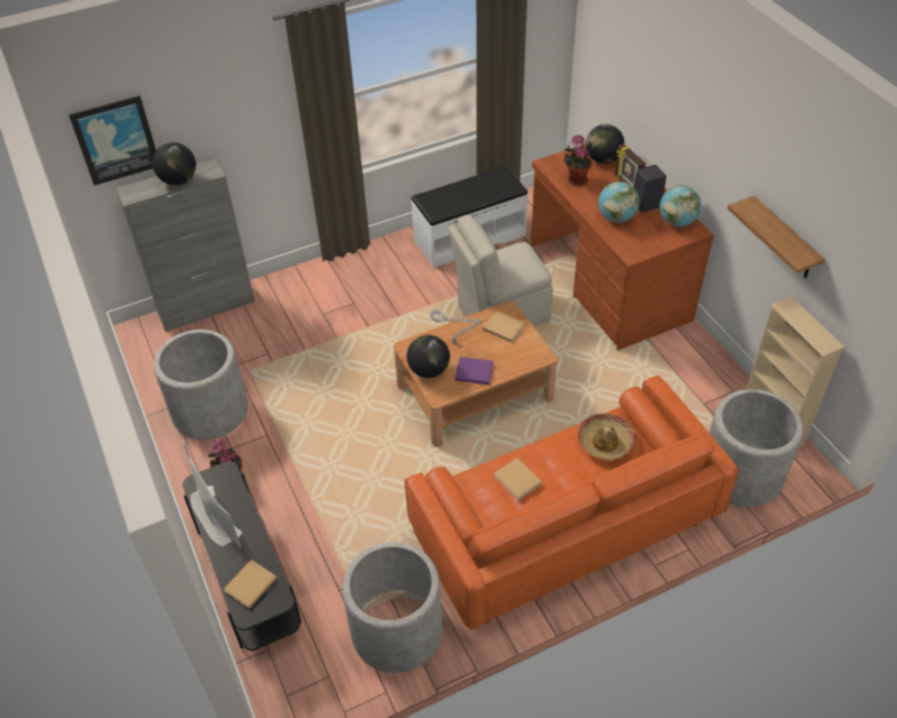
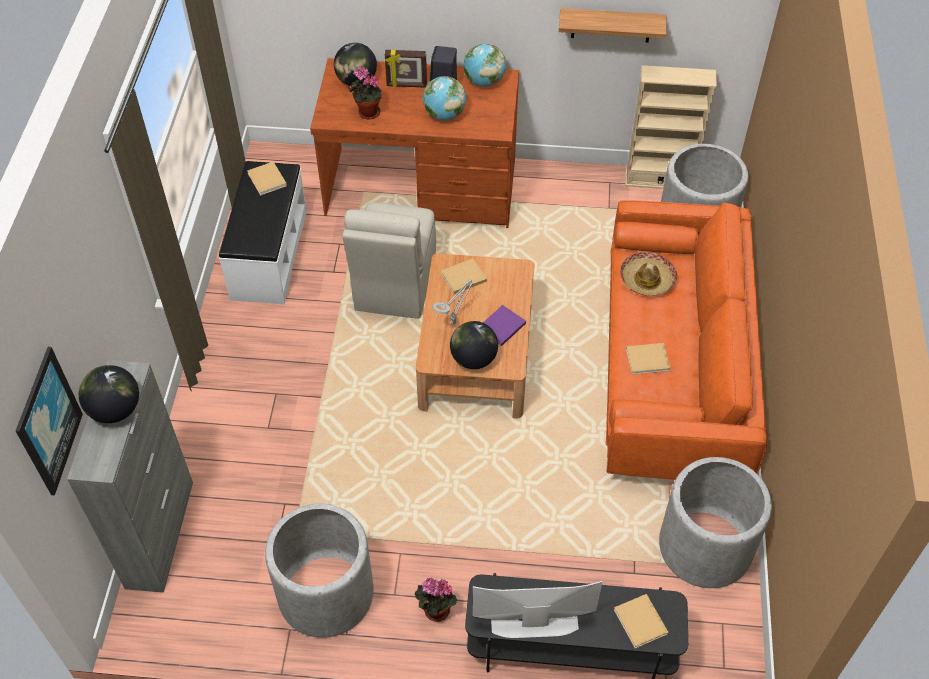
camera: 60 degrees left, 5 degrees up
none -> beige book [247,162,287,196]

